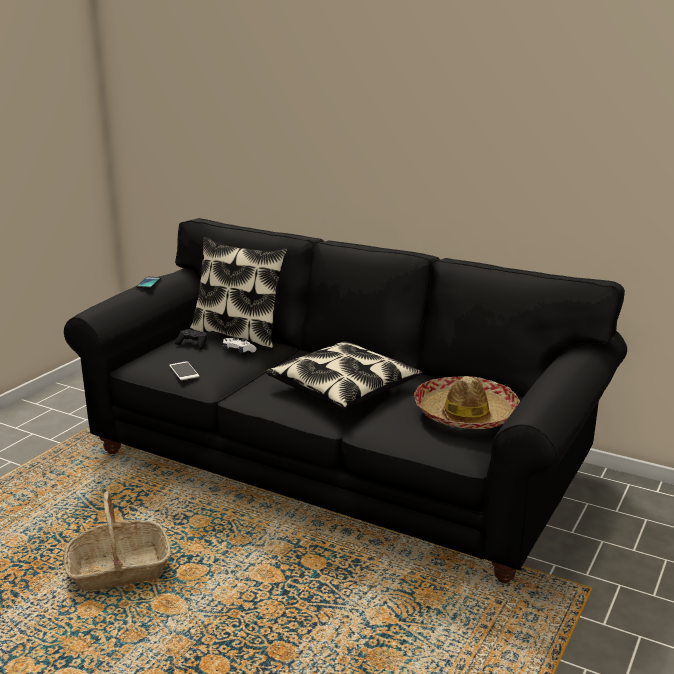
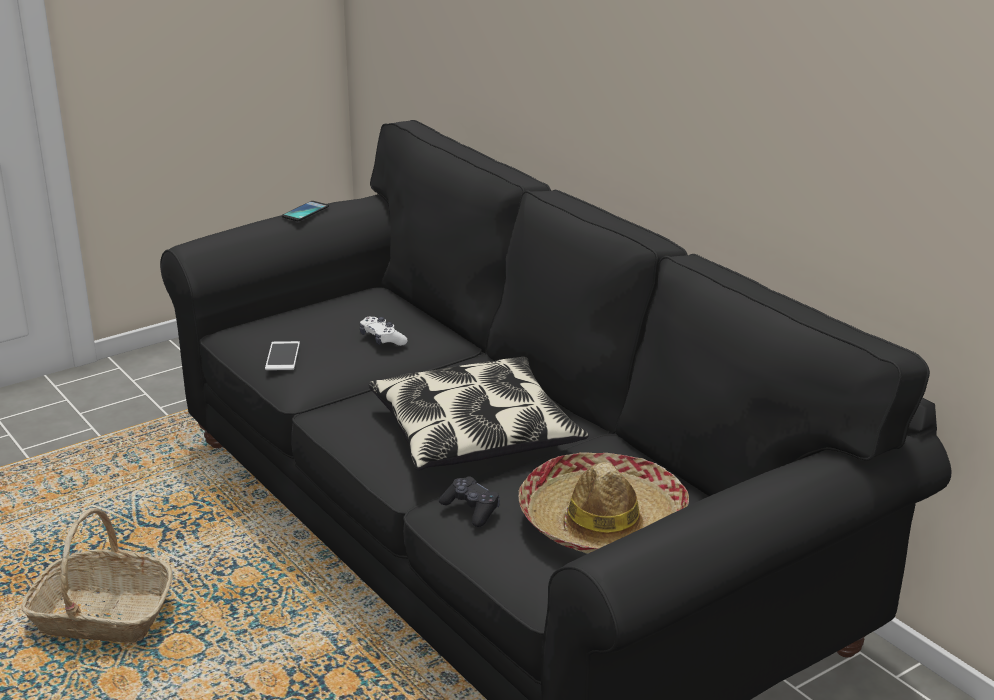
camera: 25 degrees right, 5 degrees up
black game controller [175,329,207,349] -> black game controller moved to [439,477,500,527]
pillow [190,237,287,348] -> none

